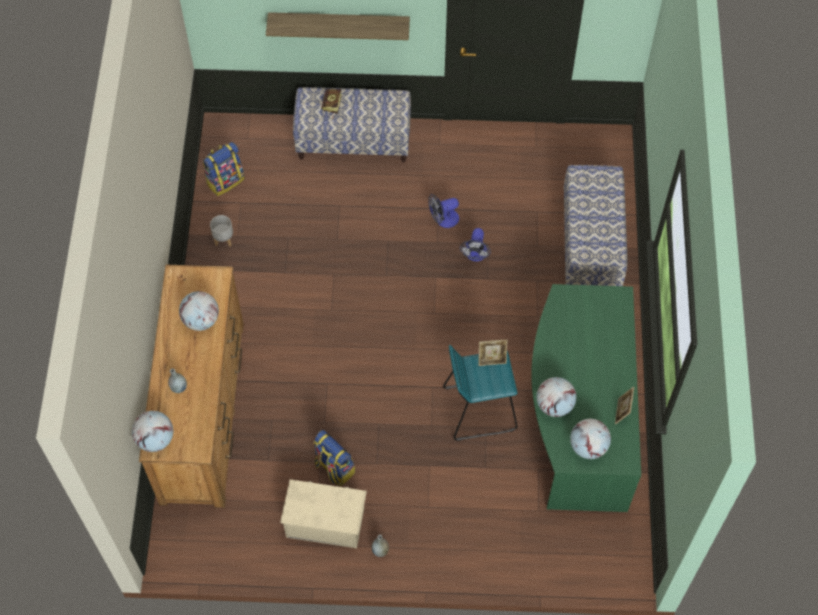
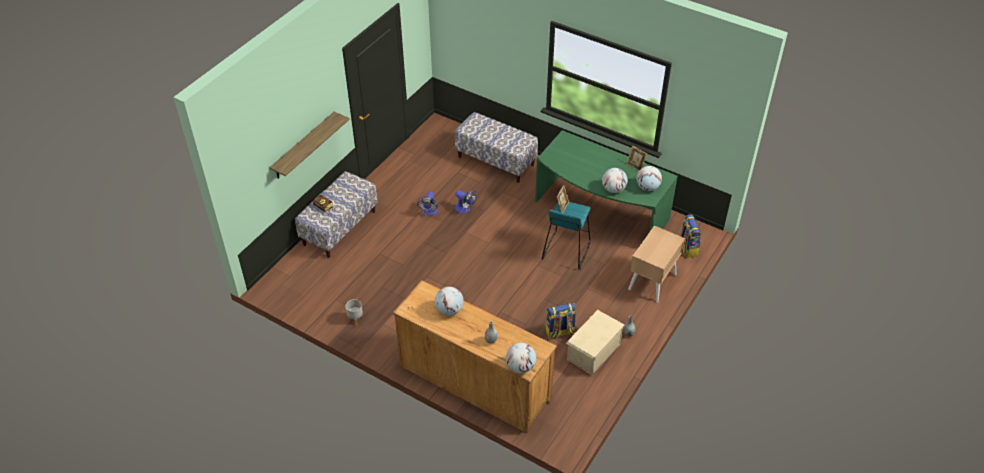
camera: 60 degrees left, 15 degrees down
backpack [203,142,245,196] -> backpack moved to [680,214,701,258]
none -> beige nightstand [628,226,685,303]

